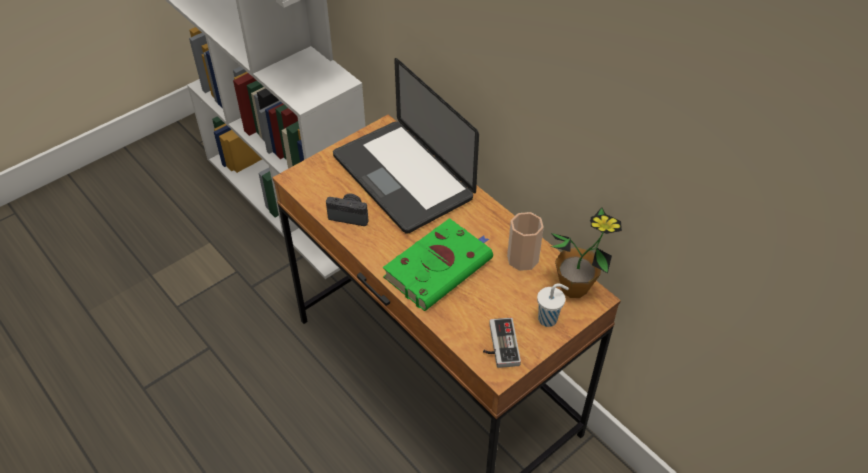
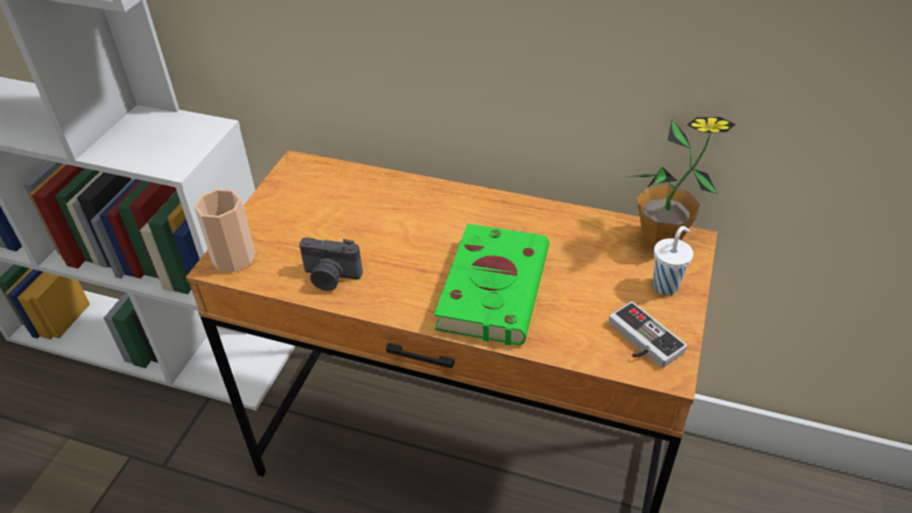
camera: 30 degrees left, 5 degrees down
camera [326,194,368,226] -> camera turned 150 degrees counterclockwise [299,237,363,291]
laptop [333,58,479,234] -> none
cup [507,212,544,271] -> cup moved to [194,189,256,272]

